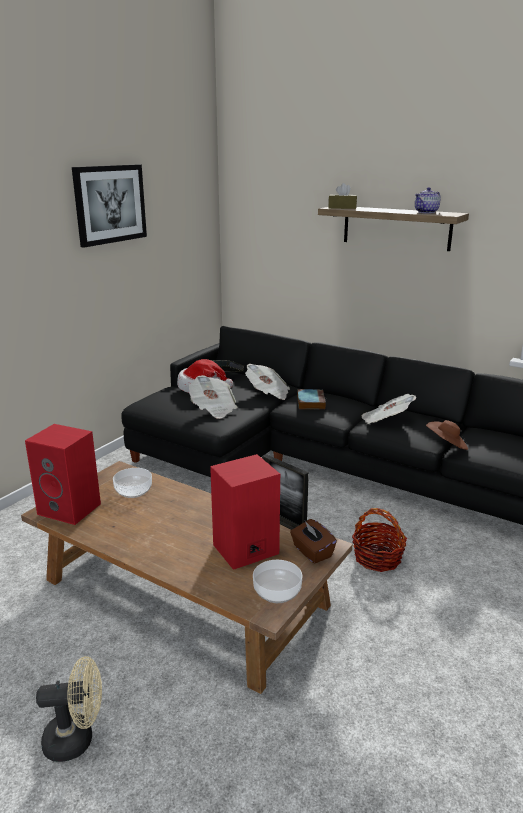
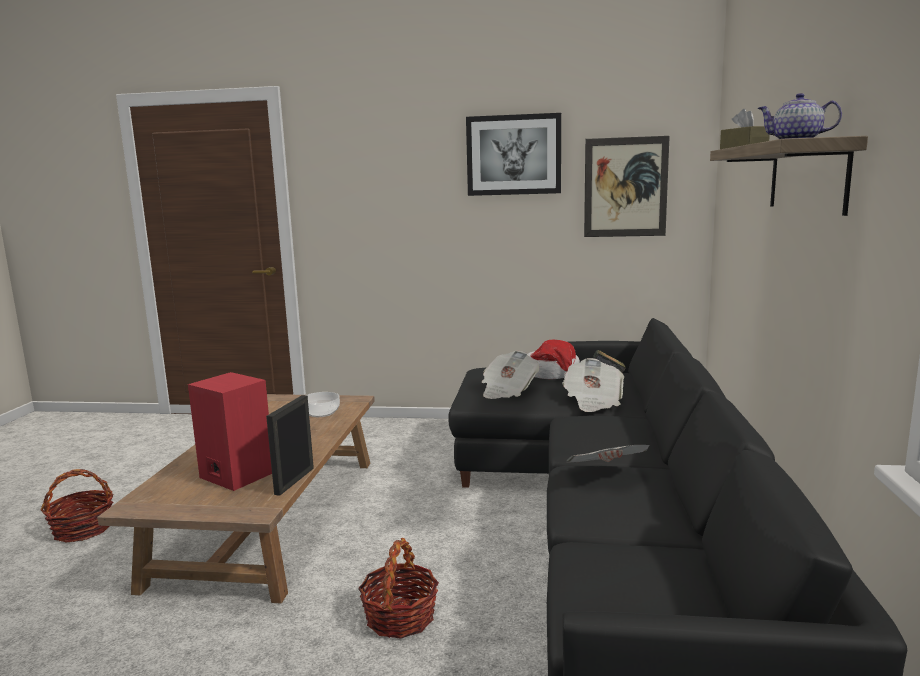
camera: 65 degrees right, 10 degrees down
red speaker [25,424,101,525] -> none
beige fan [36,656,102,762] -> basket [41,469,113,543]
bowl [253,560,302,603] -> none
brown tissue box [290,519,337,564] -> none
book [297,389,326,409] -> none
brown hat [426,420,468,450] -> none
none -> picture [584,136,670,237]

